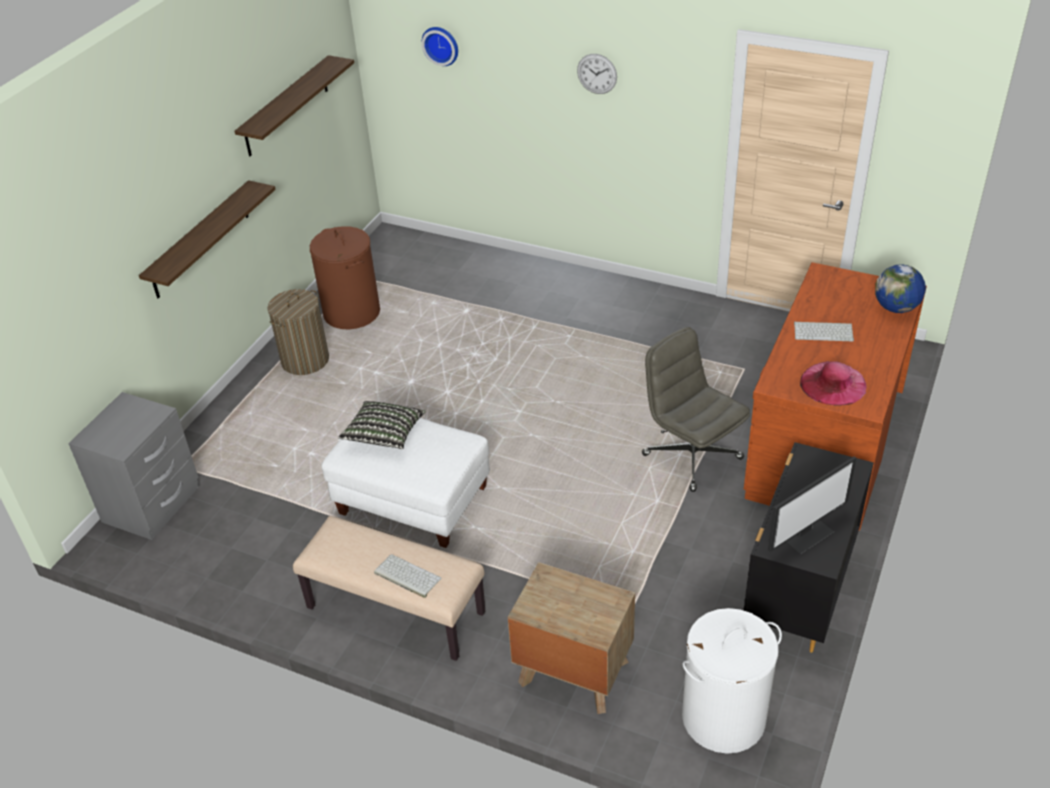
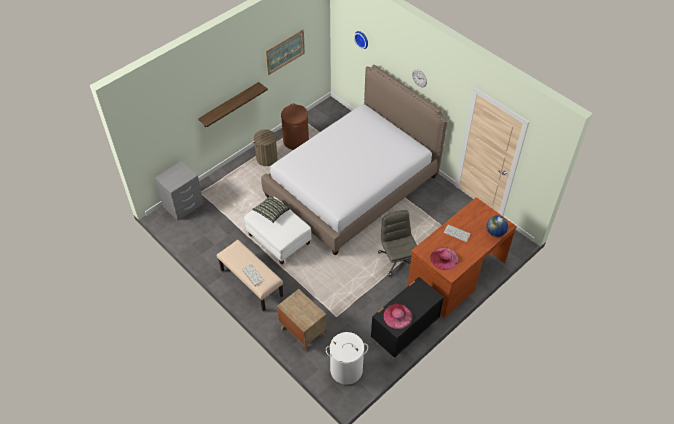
camera: 20 degrees right, 10 degrees up
shelf [234,55,354,156] -> picture [265,29,305,75]
monitor [768,456,856,555] -> pink hat [384,304,412,329]
none -> bed [261,65,448,255]

